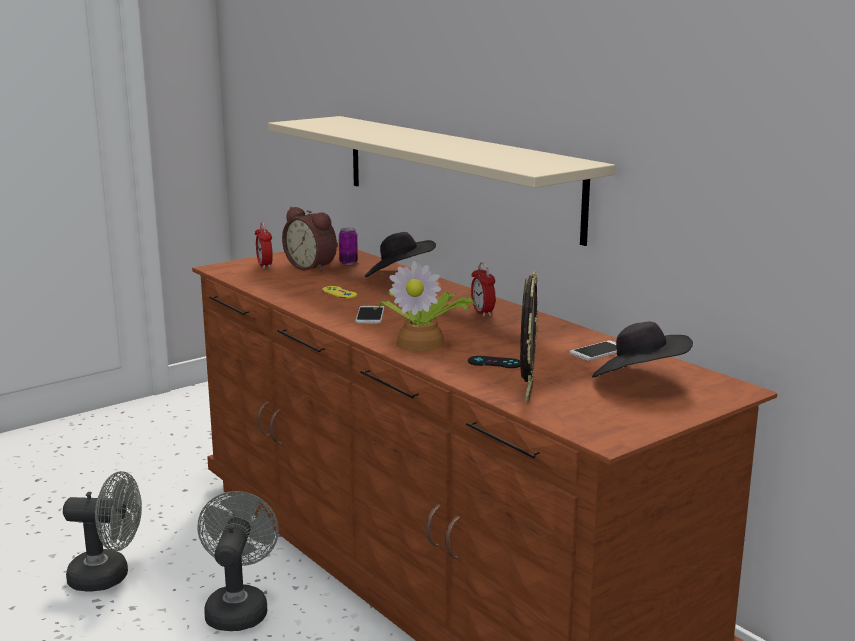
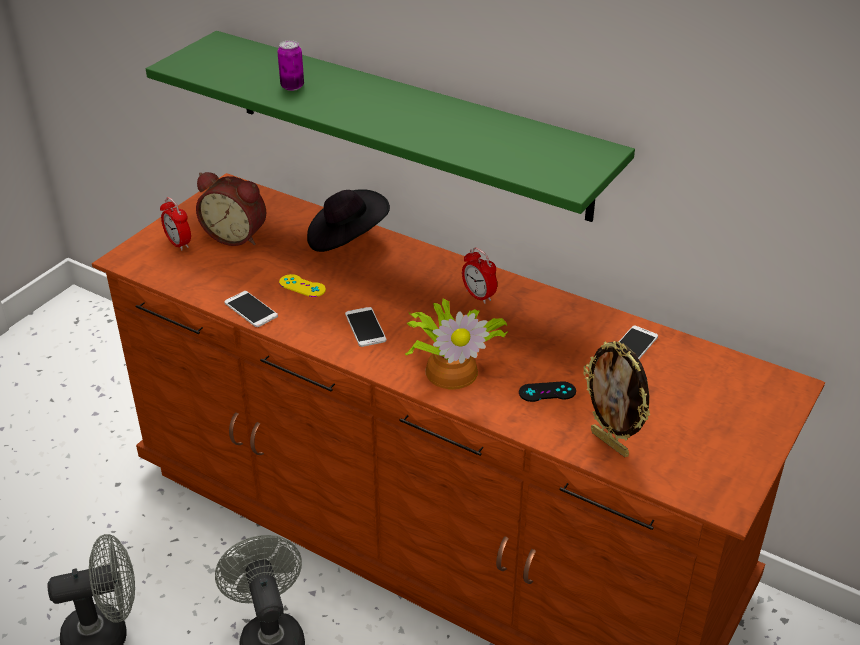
camera: 20 degrees left, 20 degrees up
beige shelf [268,116,615,246] -> green shelf [146,31,635,222]
can [339,227,358,265] -> can moved to [277,40,304,91]
picture frame [520,271,538,403] -> picture frame turned 150 degrees clockwise [583,341,650,457]
black hat [592,322,693,377] -> none
none -> phone [224,291,278,327]

